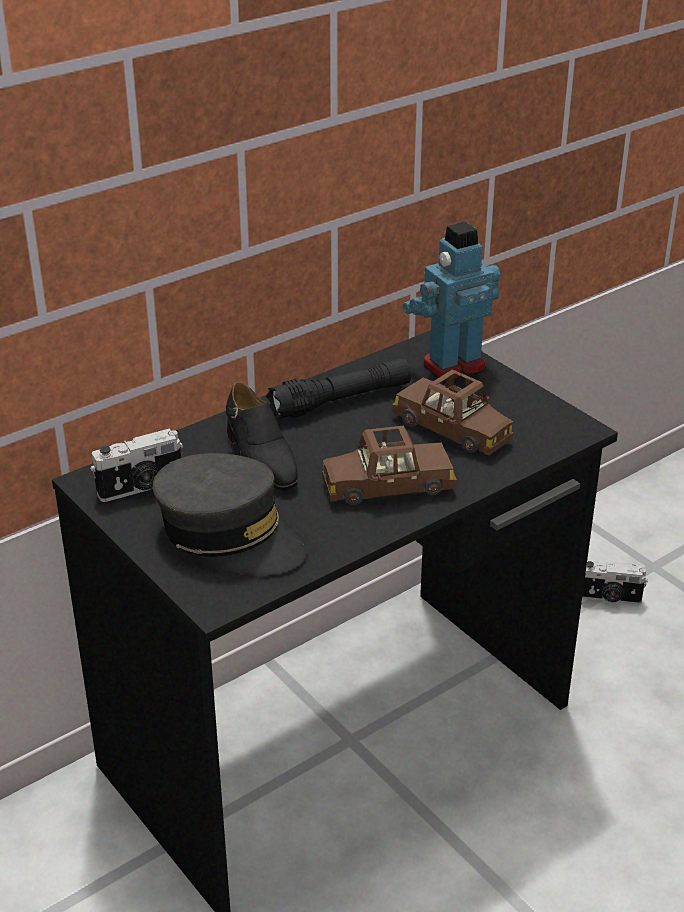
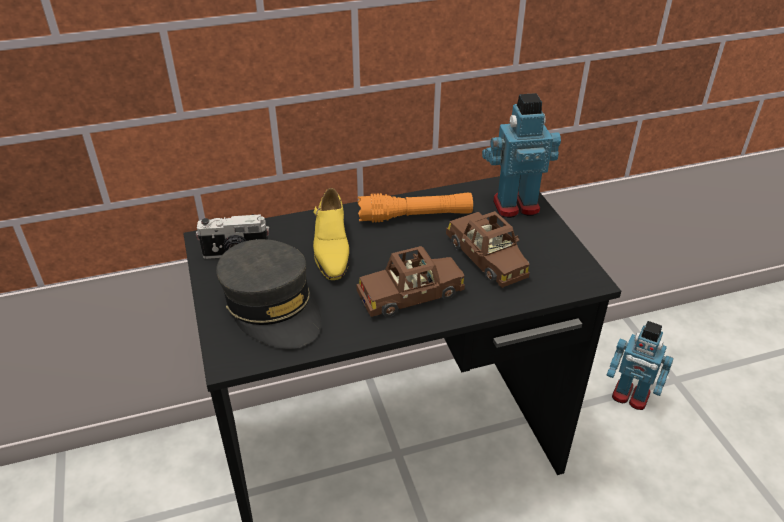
camera: 20 degrees right, 5 degrees up
black shoe [226,382,298,490] -> yellow shoe [313,188,350,280]
black flashlight [266,358,411,420] -> orange flashlight [358,193,473,223]
brown toy car [322,425,457,505] -> brown toy car turned 150 degrees clockwise [356,246,465,317]
camera [582,561,648,605] -> toy robot [607,321,674,410]

